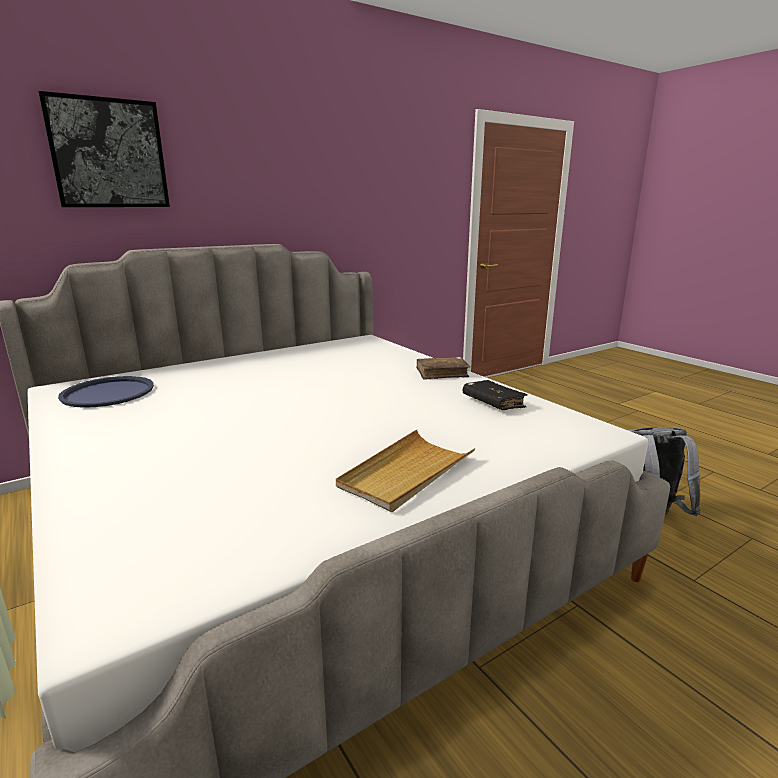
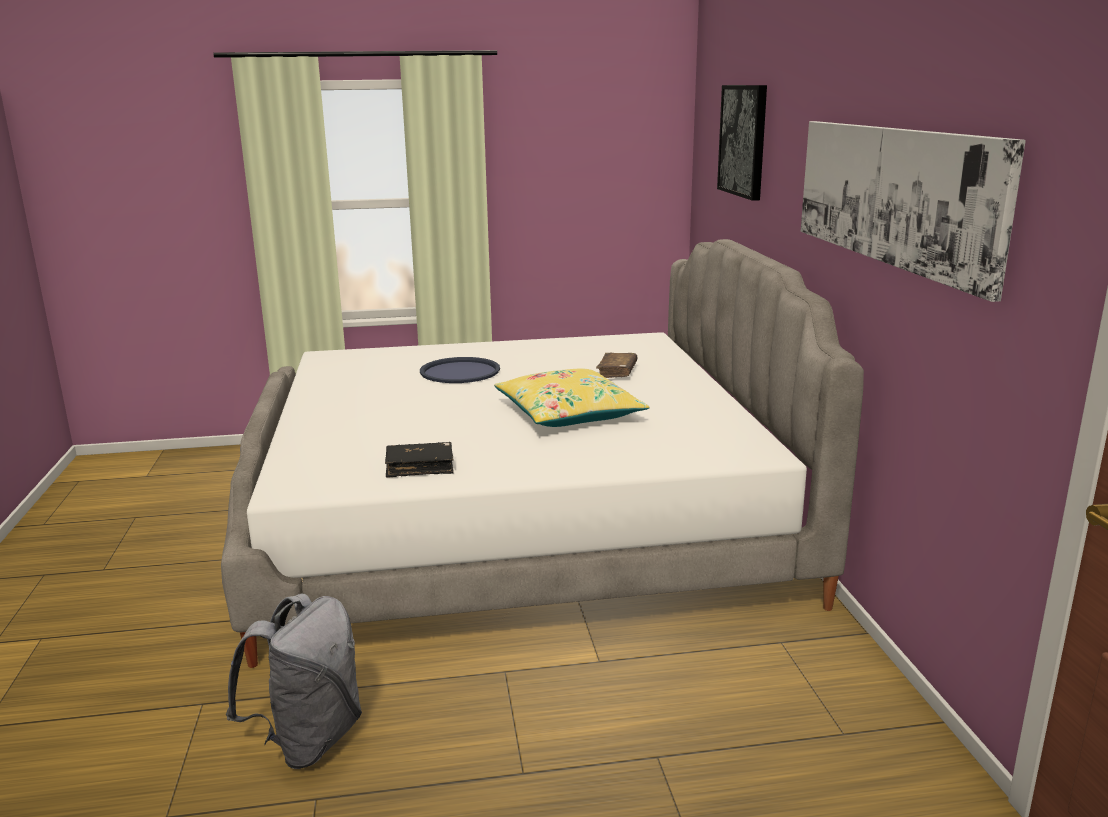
camera: 115 degrees right, 0 degrees up
blue tray [58,376,154,408] -> blue tray moved to [420,357,500,383]
beige tray [336,429,475,512] -> none
brown book [416,357,470,380] -> brown book moved to [596,353,637,378]
none -> yellow pillow [494,369,649,427]
none -> picture [801,121,1026,302]

